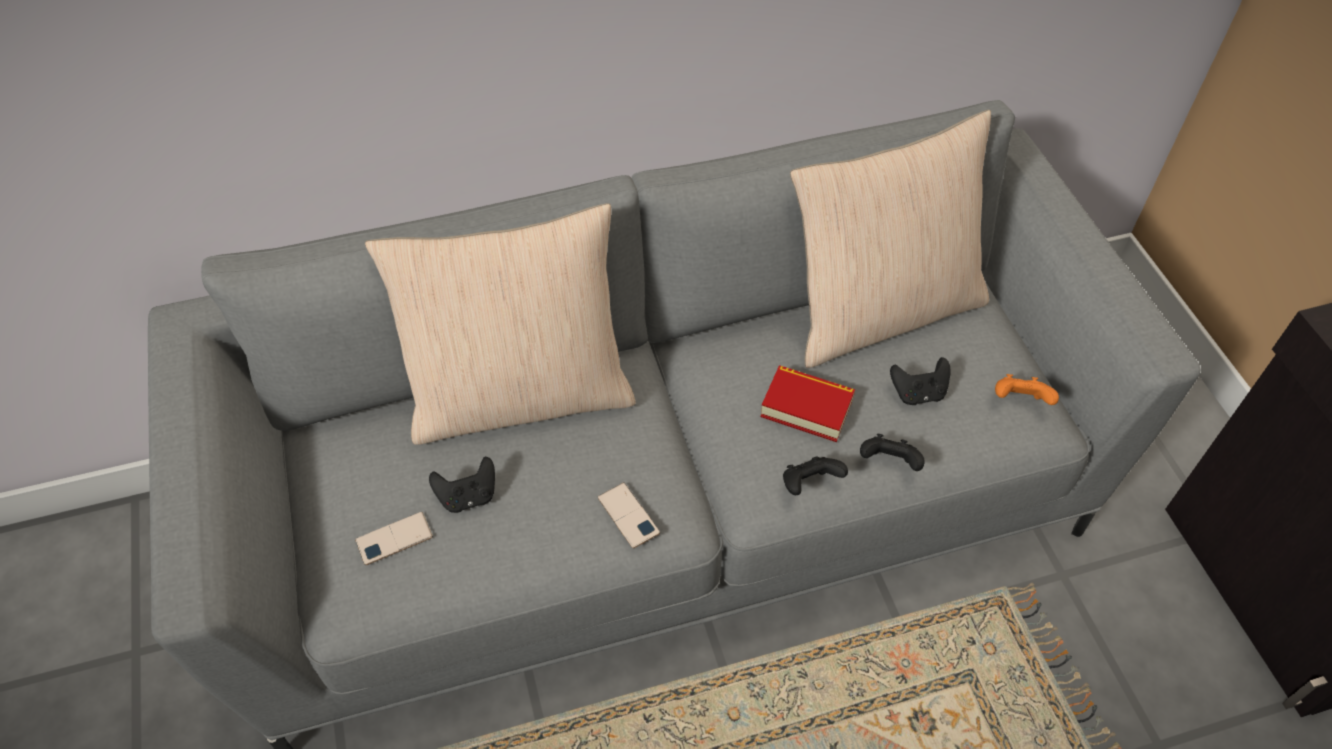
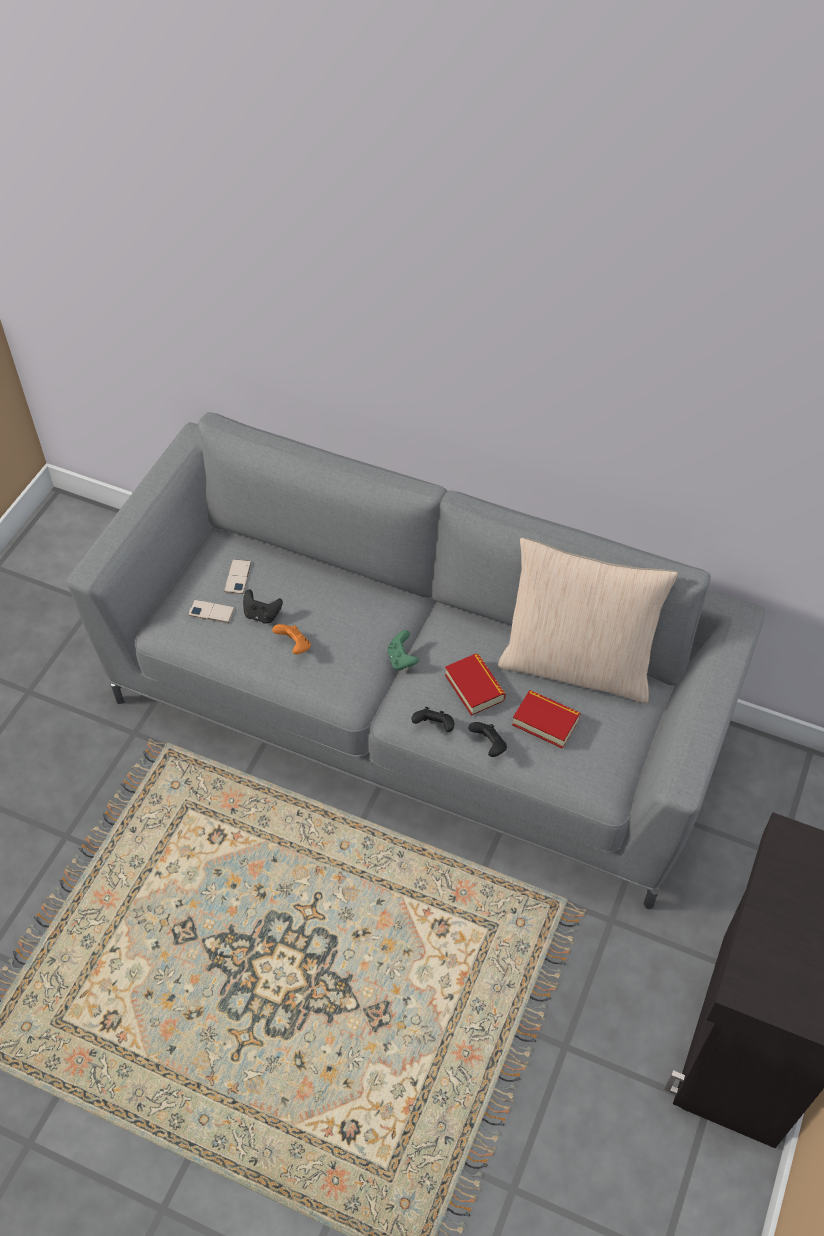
camera: 40 degrees right, 0 degrees up
beige pillow [365,203,636,445] -> none
phone [598,482,660,548] -> phone moved to [224,559,252,594]
black game controller [890,357,950,405] -> book [512,690,581,749]
orange game controller [995,374,1059,405] -> orange game controller moved to [272,624,311,654]
none -> green game controller [387,630,419,670]

